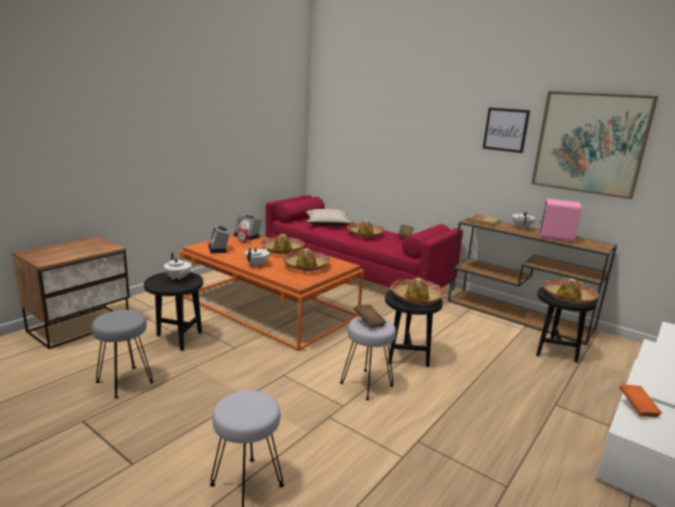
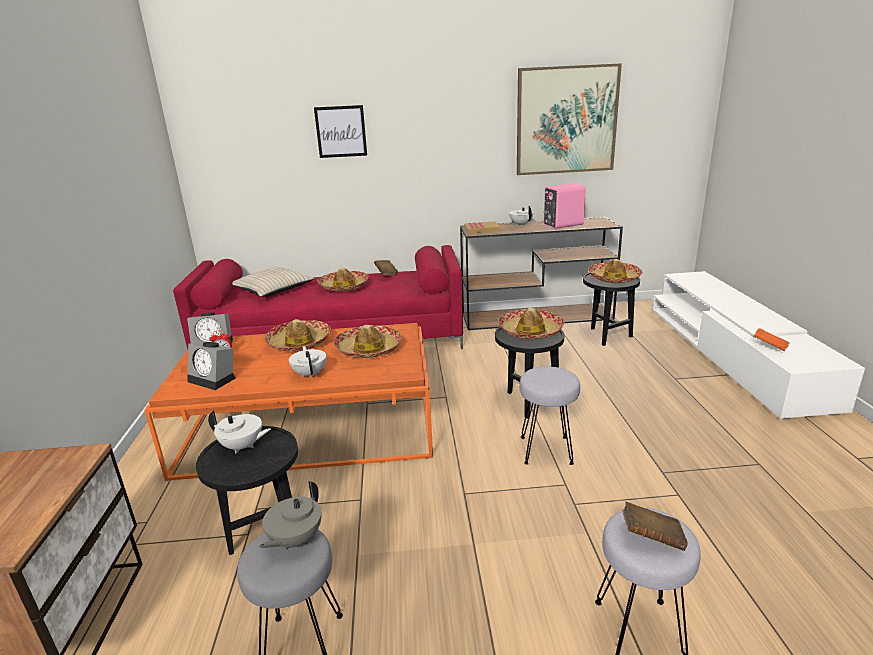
camera: 40 degrees left, 5 degrees up
brown book [354,305,386,328] -> brown book moved to [622,502,688,551]
picture [483,108,530,153] -> picture moved to [314,105,367,158]
none -> grey teapot [259,481,321,550]

